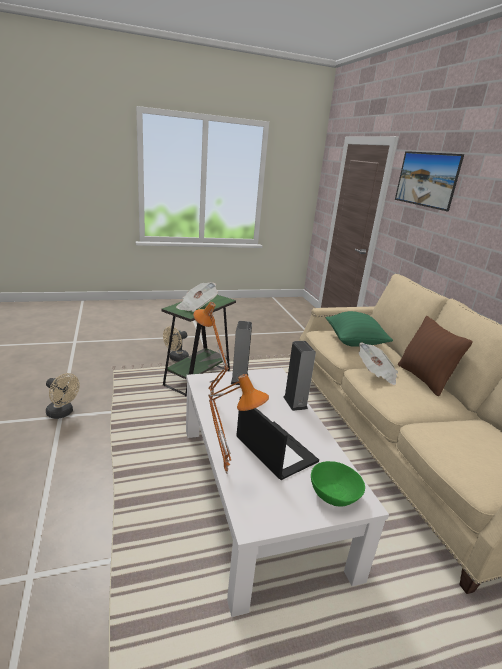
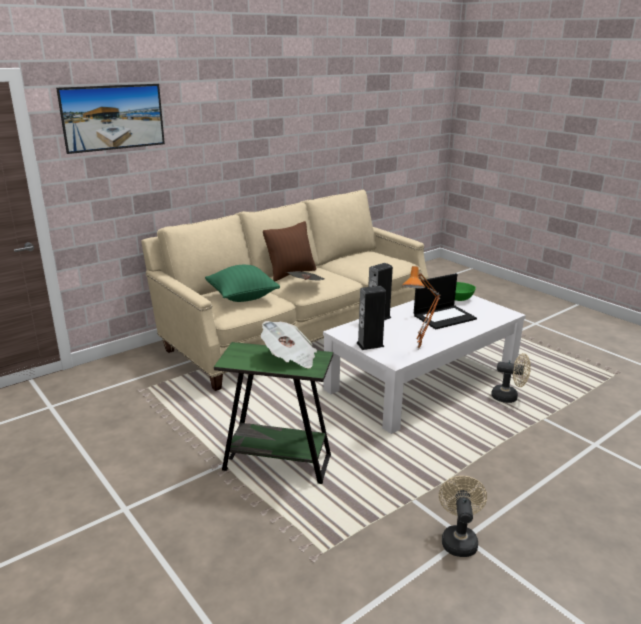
camera: 110 degrees left, 0 degrees up
beige fan [163,326,189,362] -> beige fan moved to [491,353,531,403]
orange table lamp [208,374,269,474] -> none
laptop [236,397,319,480] -> laptop turned 150 degrees counterclockwise [414,273,477,329]

